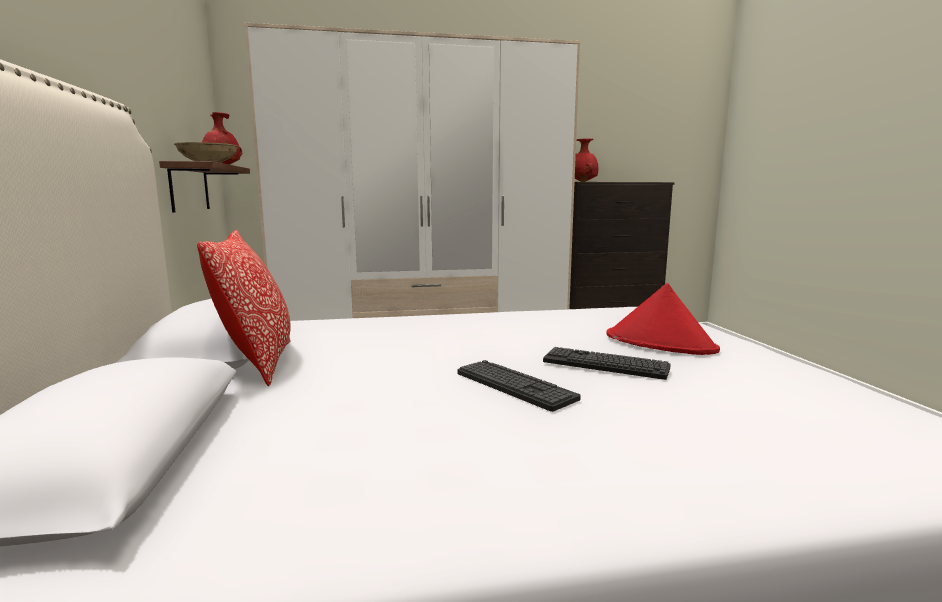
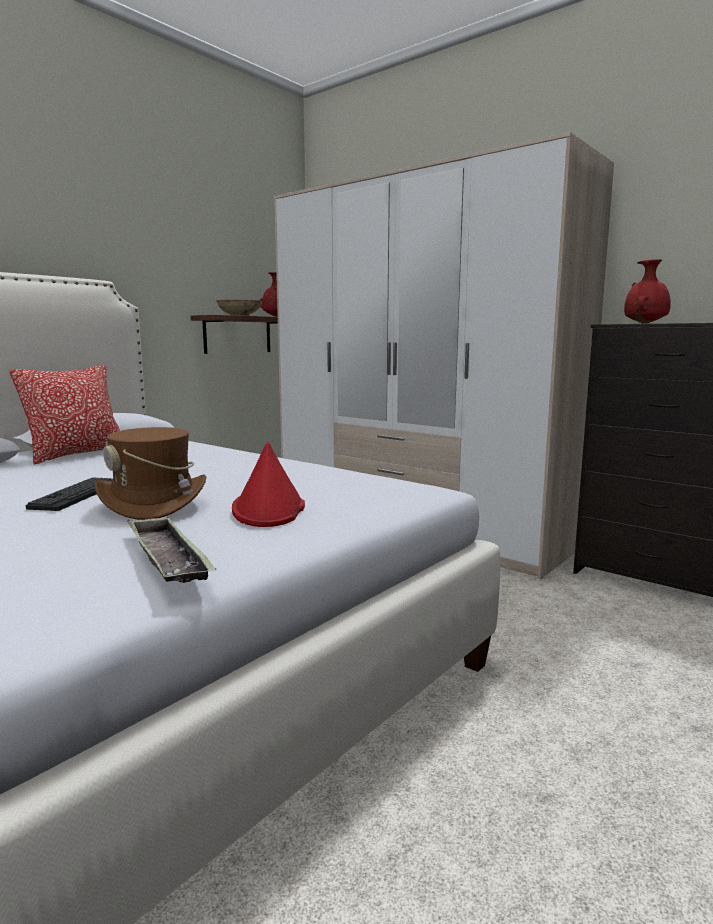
camera: 50 degrees right, 0 degrees up
keyboard [543,347,671,380] -> brown hat [95,427,206,520]
none -> tray [127,516,216,583]

